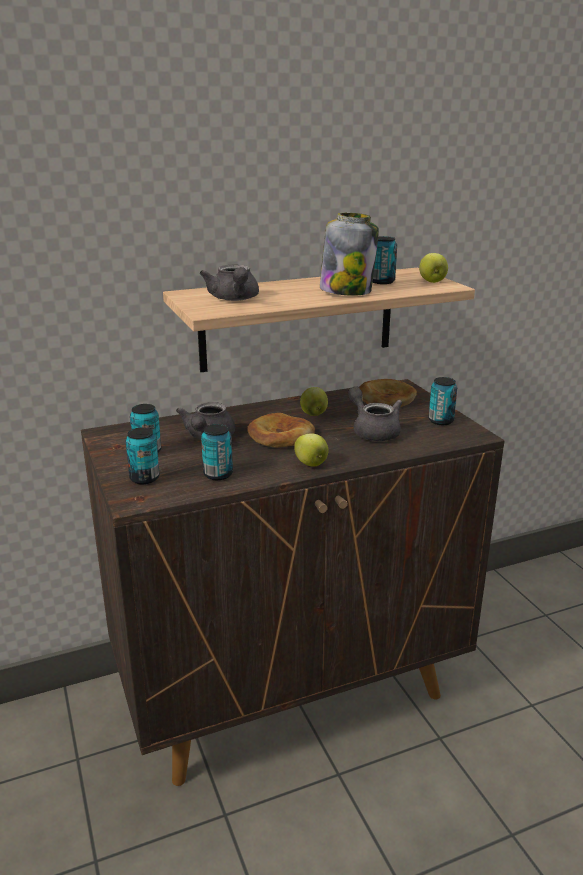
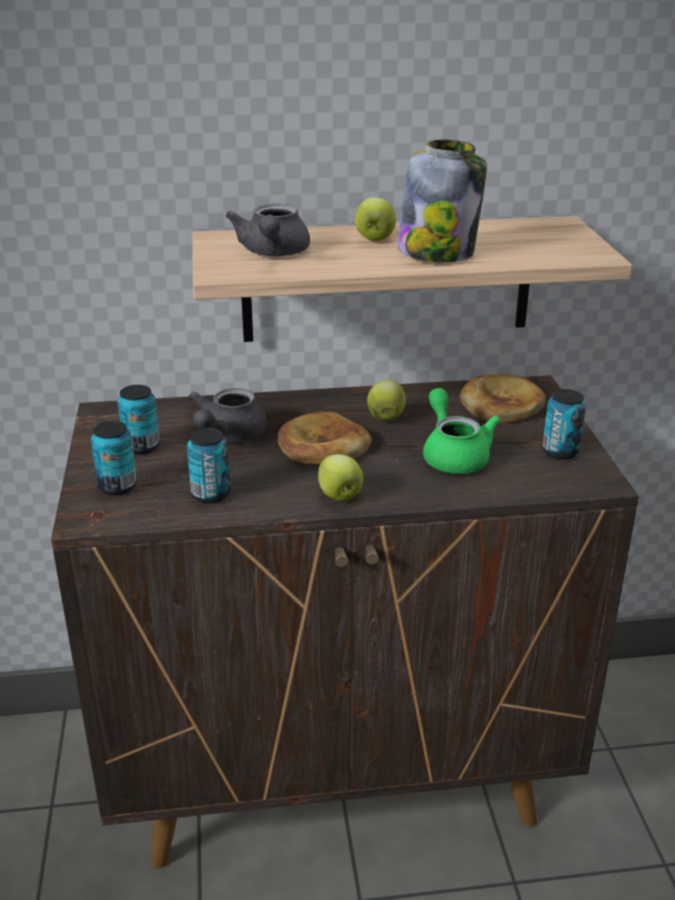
camera: 15 degrees right, 5 degrees up
grey teapot [348,386,402,441] -> green teapot [423,388,500,474]
can [373,236,397,284] -> none
apple [419,253,448,283] -> apple moved to [355,197,396,241]

